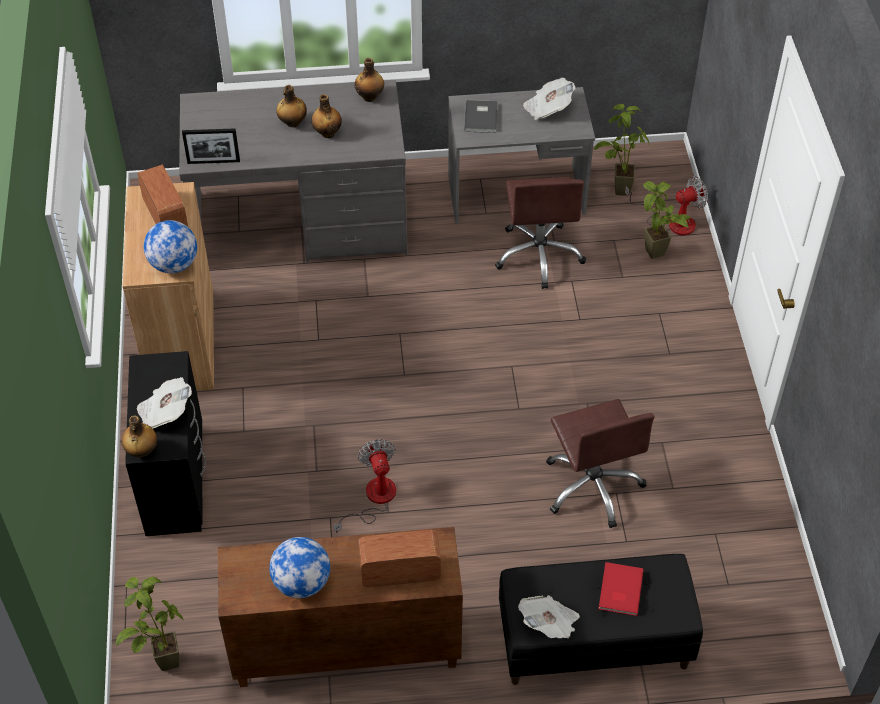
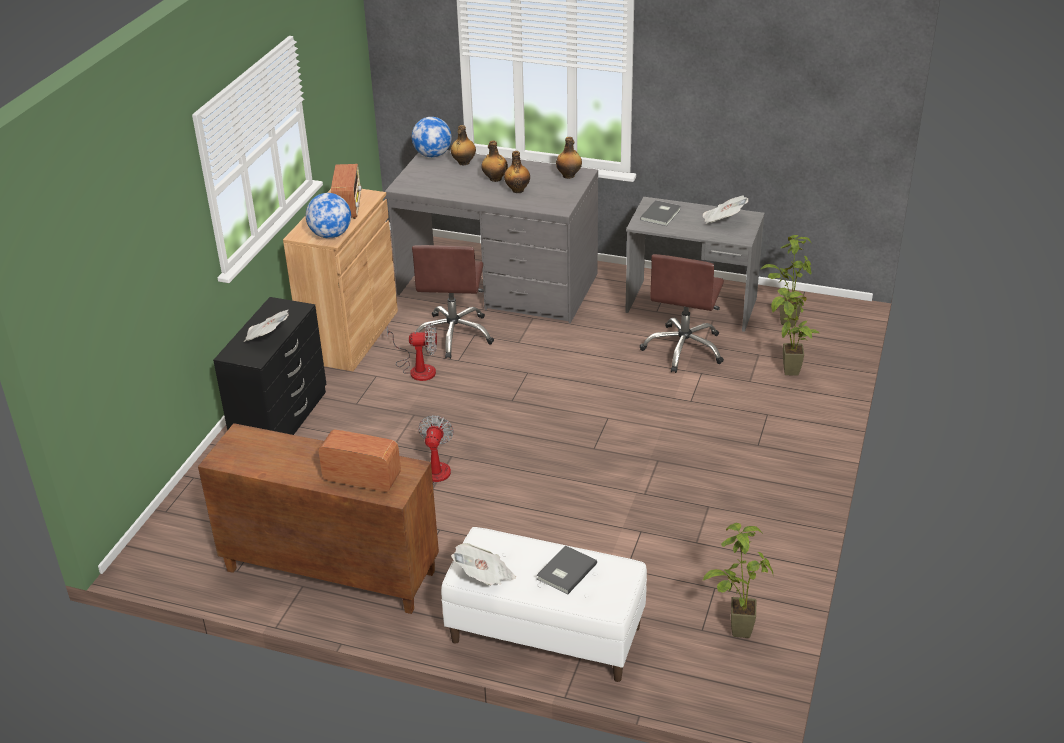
camera: 25 degrees right, 15 degrees down
potted plant [116,577,184,671] -> potted plant moved to [703,523,773,638]
bottle [122,416,157,458] -> bottle moved to [451,125,476,165]
picture frame [182,128,240,164] -> none
globe [269,537,330,598] -> globe moved to [412,117,452,157]
black bench [499,554,703,685] -> white bench [441,527,647,682]
brown office chair [546,399,655,528] -> brown office chair moved to [412,245,494,359]
red book [598,562,644,616] -> grey book [536,545,597,594]
fan [625,176,708,236] -> fan moved to [387,323,437,381]

